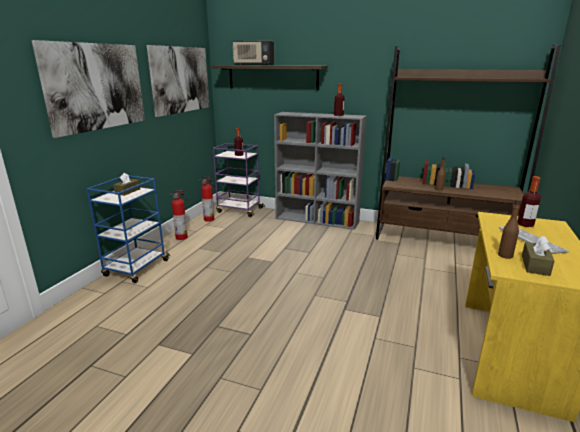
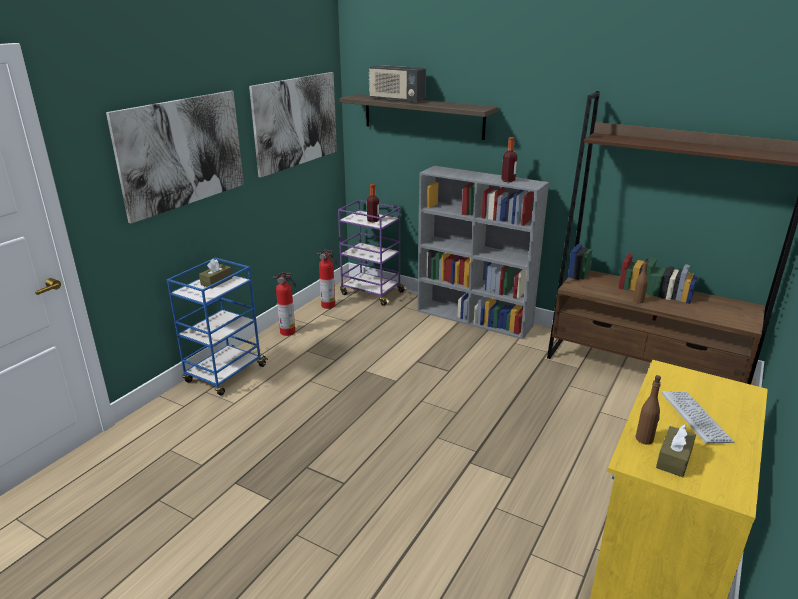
camera: 10 degrees right, 5 degrees up
bottle [517,176,541,227] -> none

